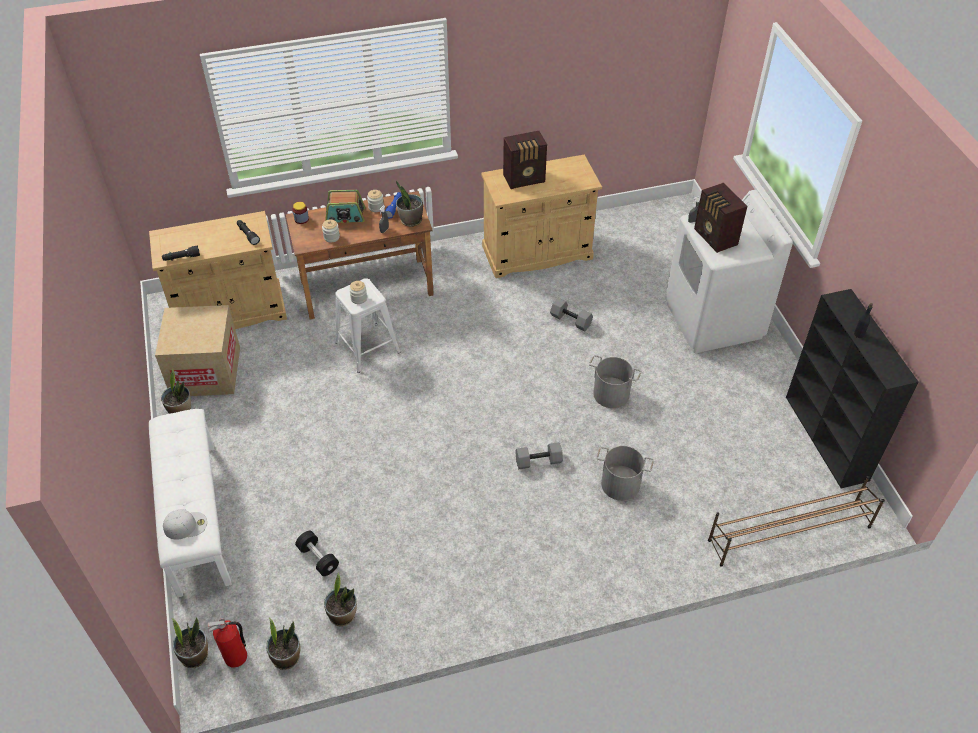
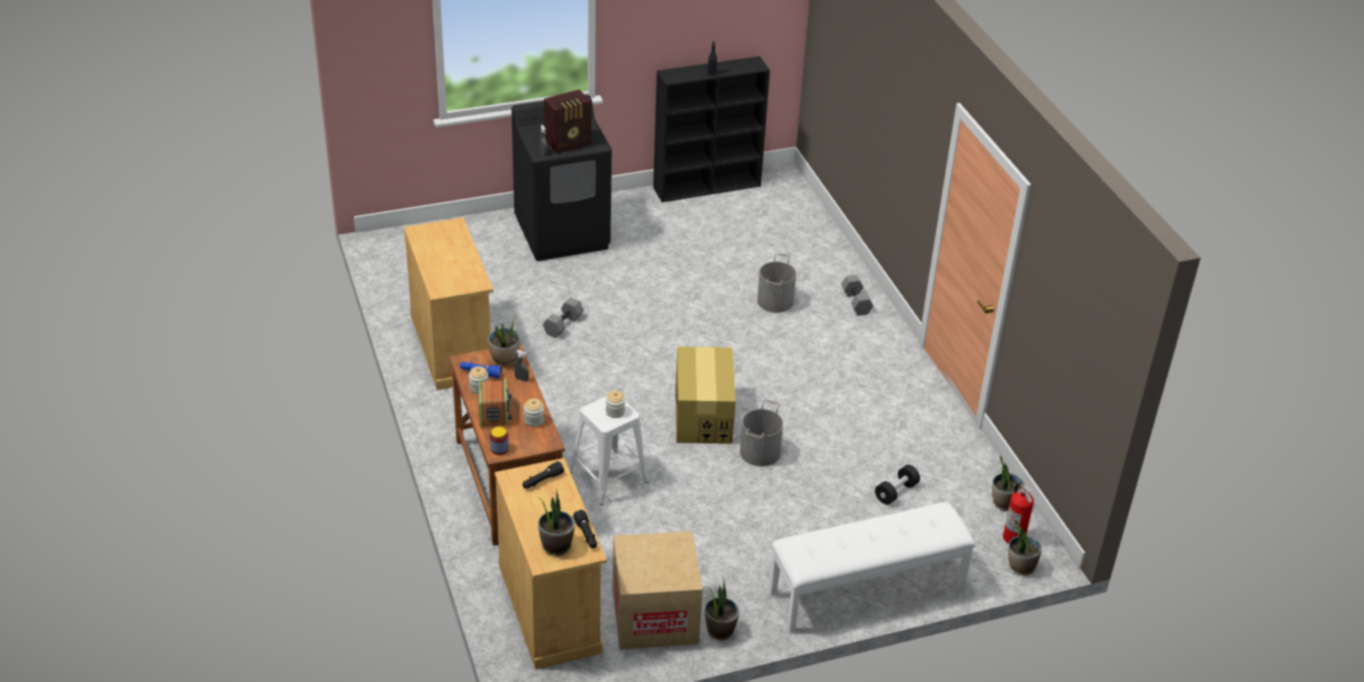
camera: 95 degrees left, 10 degrees down
white cap [163,509,207,540] -> none
potted plant [324,572,357,626] -> potted plant moved to [538,488,575,556]
radio [503,131,547,189] -> none
grey dumbbell [515,442,563,469] -> grey dumbbell moved to [841,275,873,316]
grey bucket [589,355,642,408] -> grey bucket moved to [740,400,783,466]
white washing machine [665,190,793,353] -> black washing machine [511,95,612,261]
brown shoe rack [708,475,885,567] -> none
none -> cardboard box [675,346,736,444]

